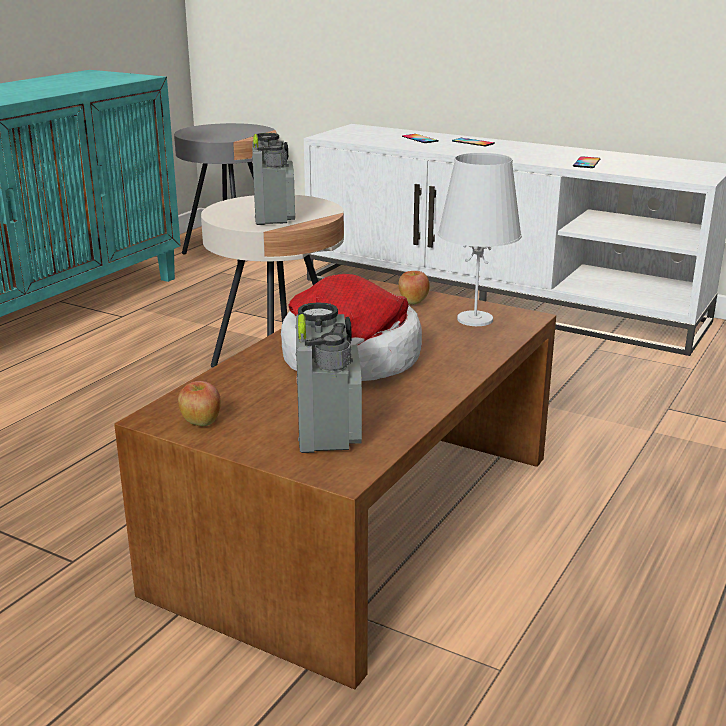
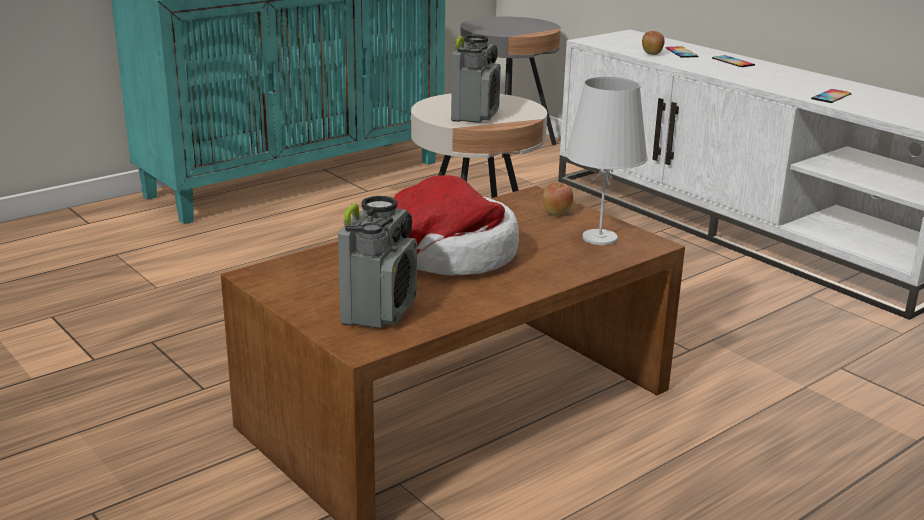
camera: 20 degrees right, 0 degrees up
apple [178,381,221,426] -> apple moved to [642,31,665,55]

